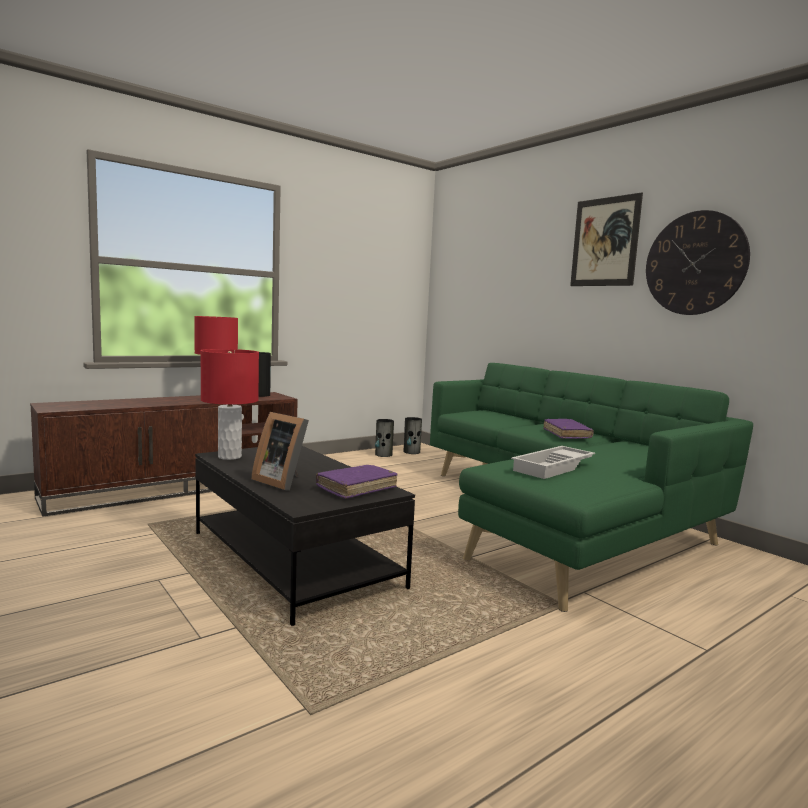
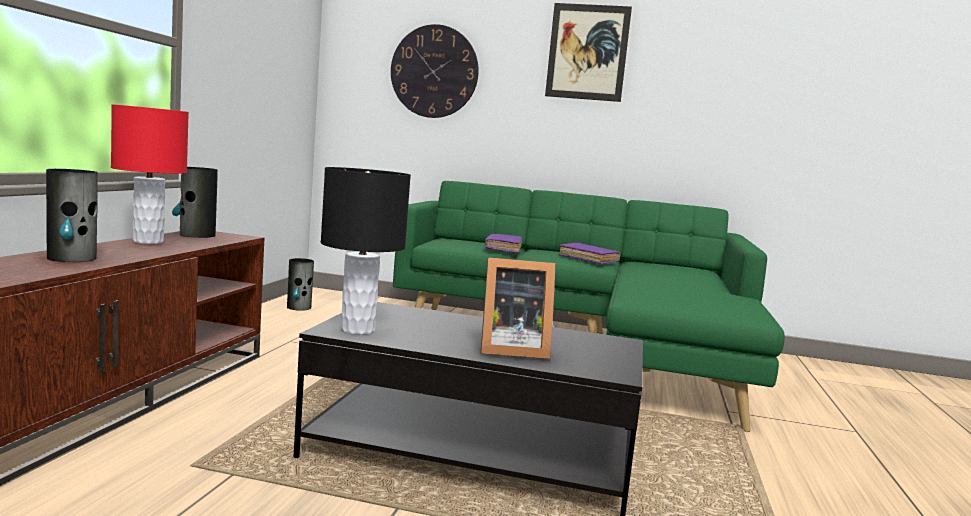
camera: 40 degrees left, 0 degrees up
red table lamp [200,349,259,460] -> black table lamp [321,167,411,335]
purple book [316,465,398,499] -> purple book moved to [485,234,522,253]
vase [404,417,422,454] -> vase moved to [46,169,98,262]
white tray [511,446,595,479] -> none
wall clock [646,210,750,315] -> wall clock moved to [391,24,479,118]

